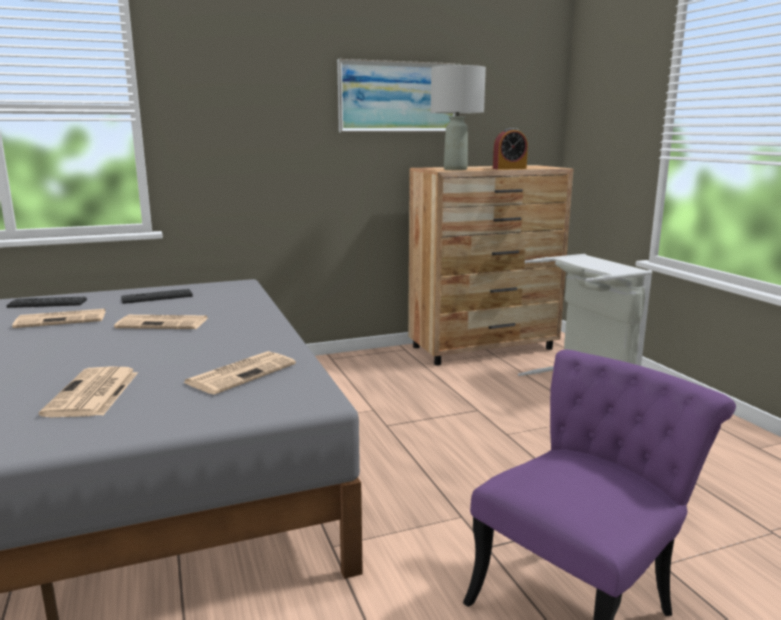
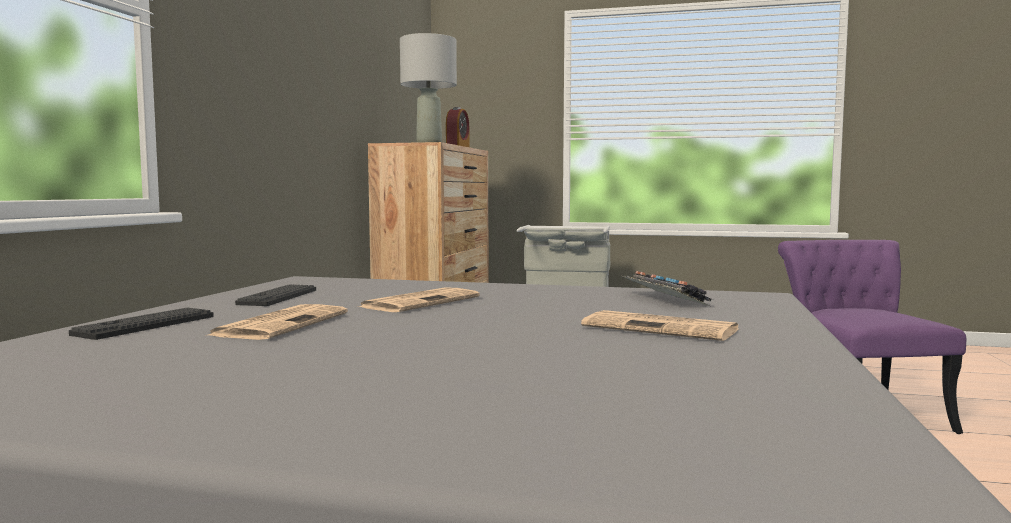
camera: 55 degrees left, 10 degrees down
newspaper [183,351,296,395] -> keyboard [622,271,713,307]
picture [337,59,457,133] -> none

